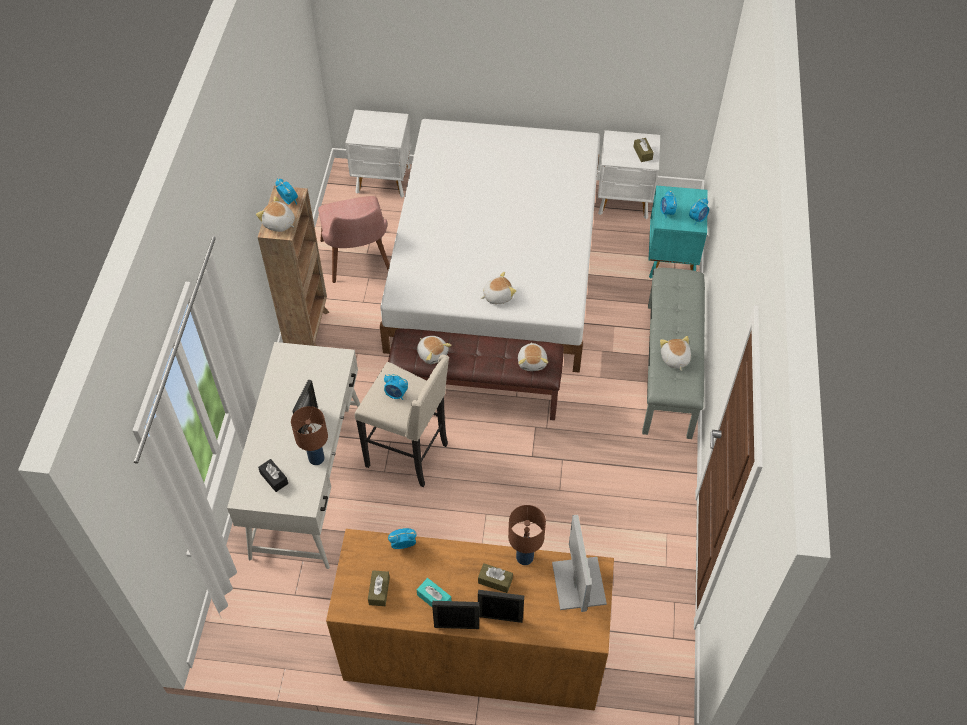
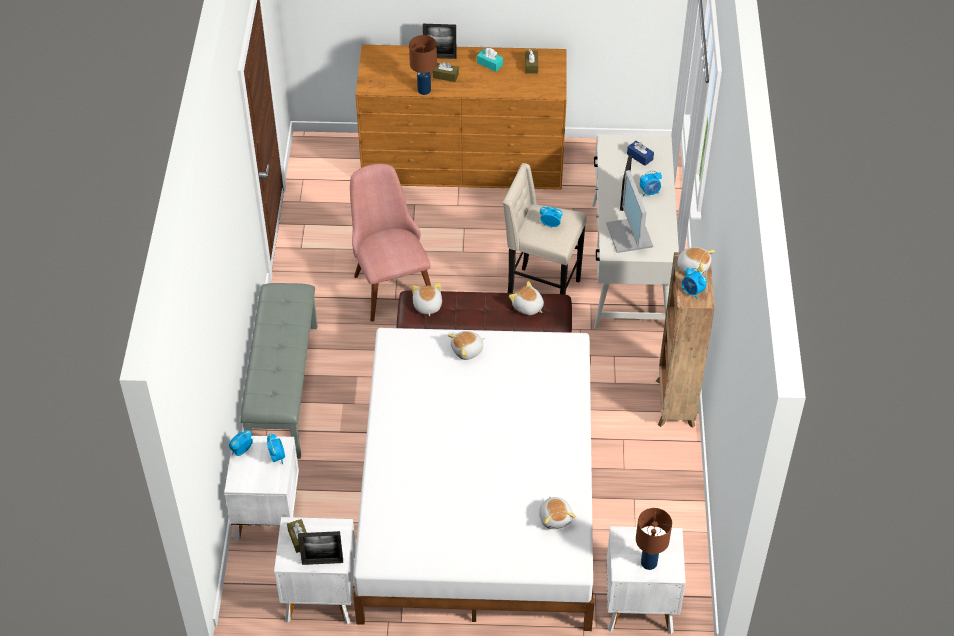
camera: 175 degrees right, 5 degrees down
black tissue box [258,459,288,492] -> blue tissue box [627,141,654,166]
brown table lamp [291,406,328,465] -> brown table lamp moved to [636,508,672,570]
pink chair [318,196,390,283] -> pink chair moved to [350,164,431,322]
alarm clock [388,528,417,549] -> alarm clock moved to [640,171,662,196]
picture frame [432,601,479,629] -> picture frame moved to [298,531,343,565]
monitor [552,515,607,612] -> monitor moved to [606,170,653,253]
turquoise nightstand [649,185,708,278] -> white nightstand [224,435,299,542]
plush toy [660,336,691,371] -> plush toy moved to [539,496,576,529]

